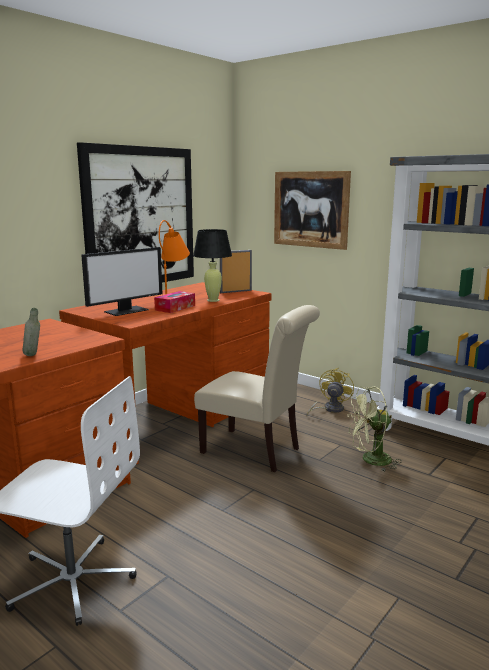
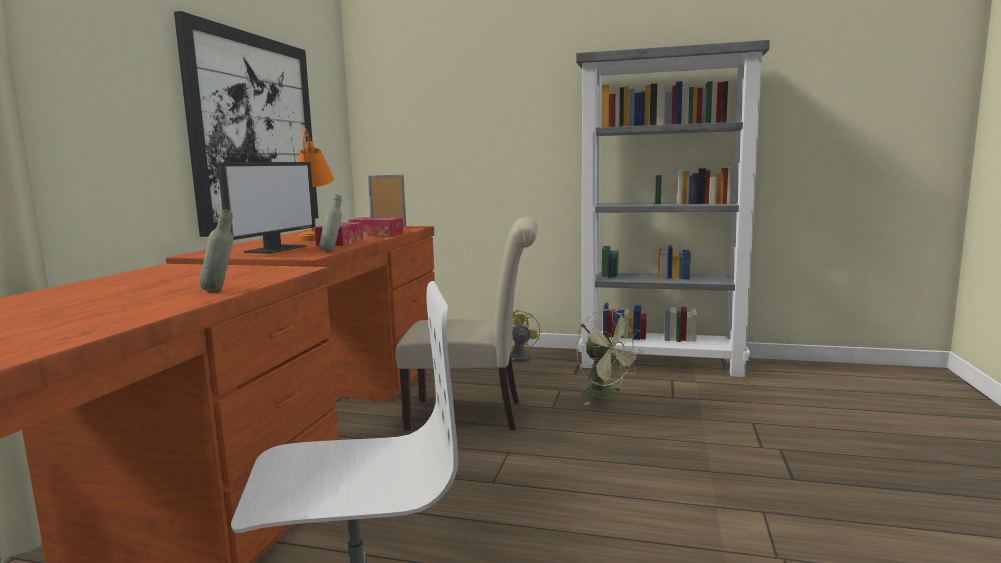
camera: 25 degrees left, 5 degrees down
black table lamp [193,229,232,302] -> tissue box [348,218,404,236]
picture [274,171,351,250] -> none
green fan [348,387,402,471] -> green fan turned 90 degrees counterclockwise [576,309,643,405]
none -> grey bottle [319,195,342,251]

